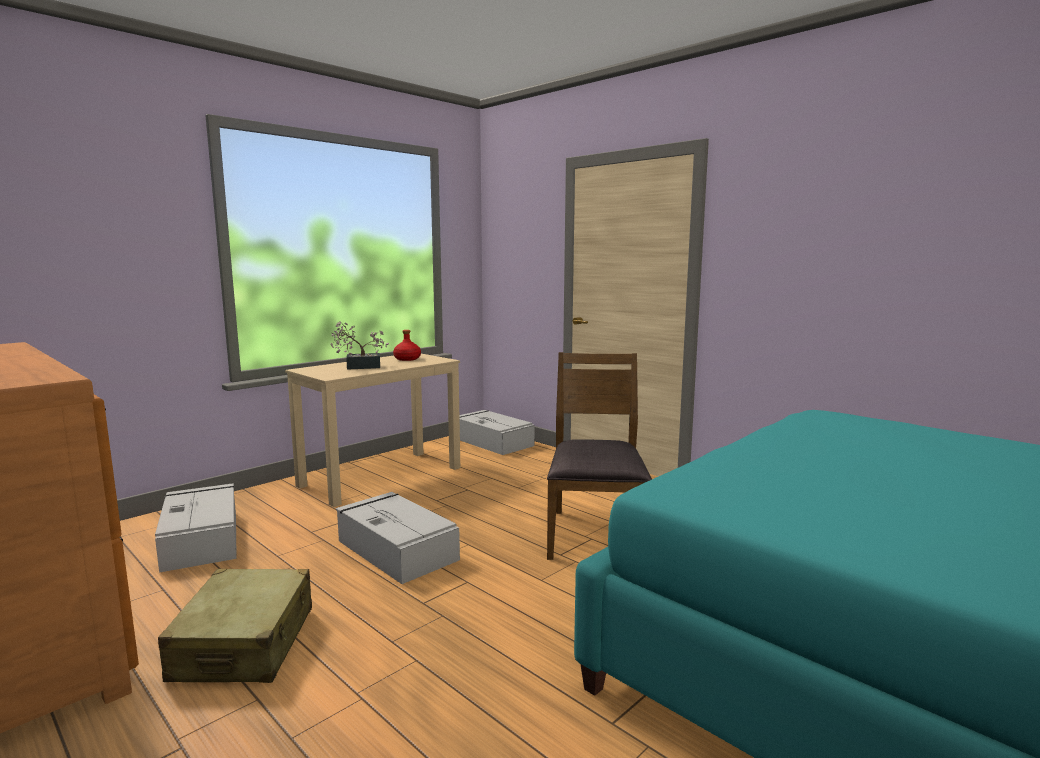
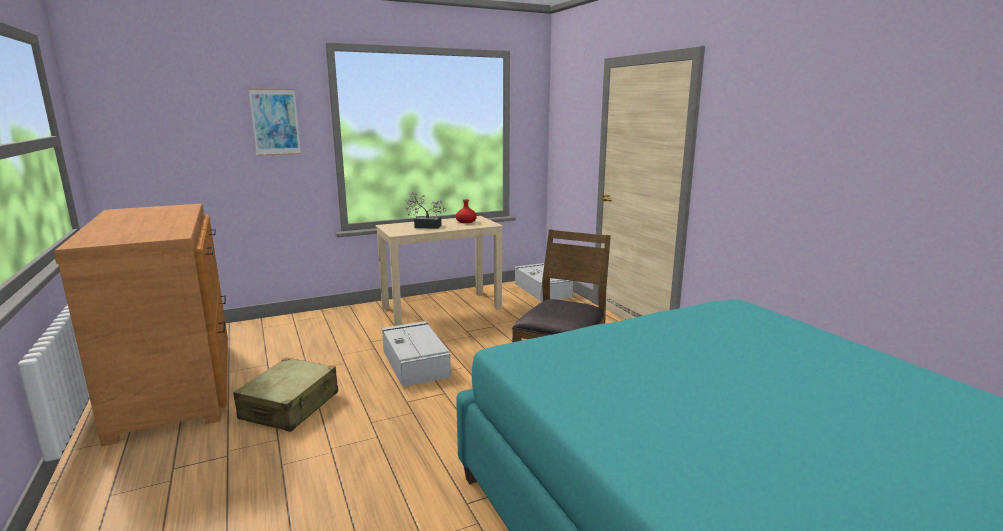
camera: 20 degrees right, 5 degrees up
grey storage box [155,483,237,573] -> none
none -> picture [249,88,301,156]

